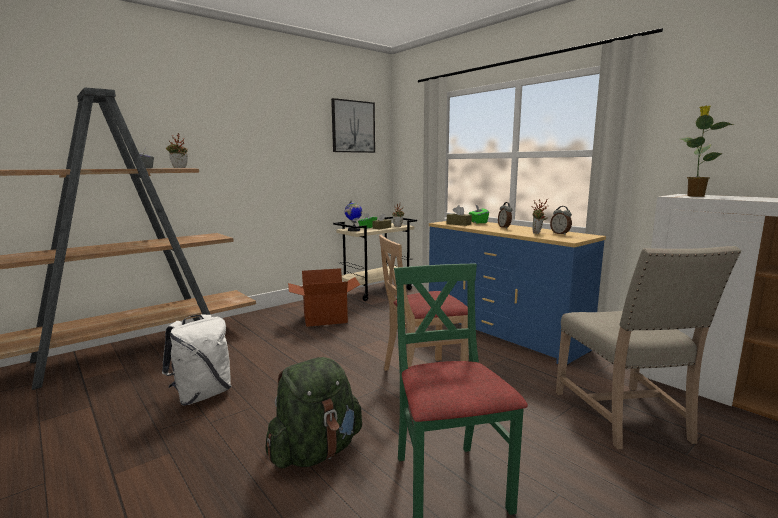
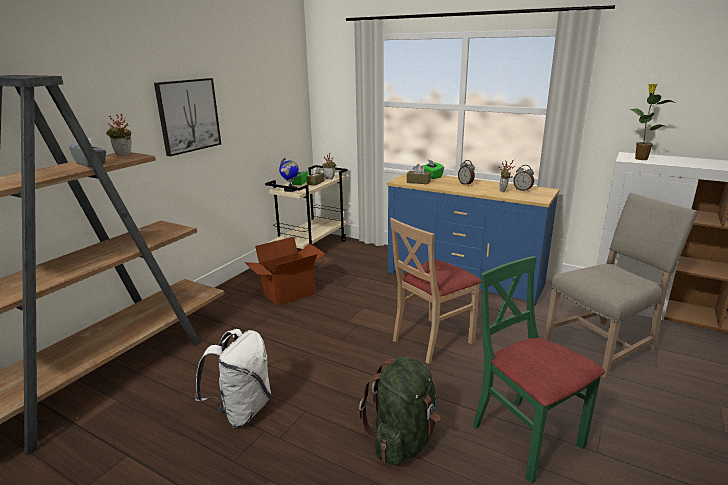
camera: 20 degrees left, 10 degrees up
picture [331,98,375,153] -> picture moved to [154,78,221,156]
beige chair [556,246,741,449] -> beige chair turned 90 degrees counterclockwise [544,193,698,379]

